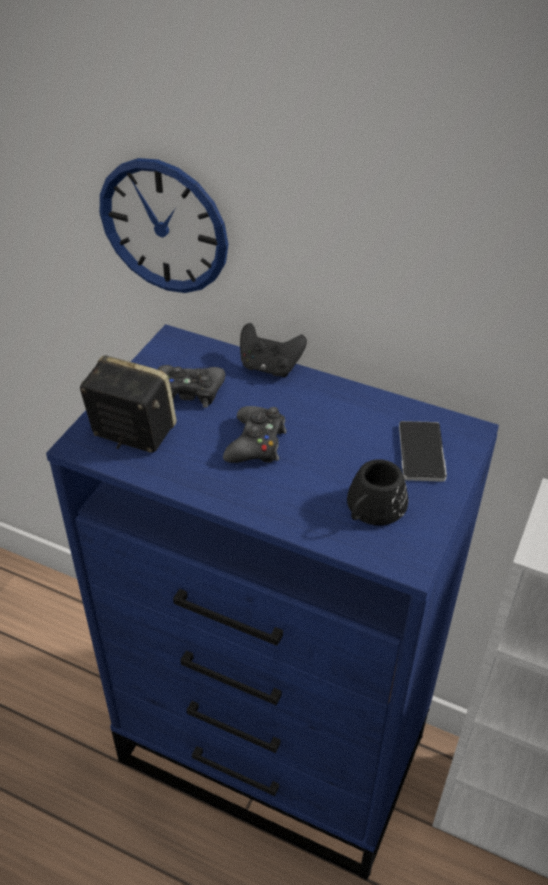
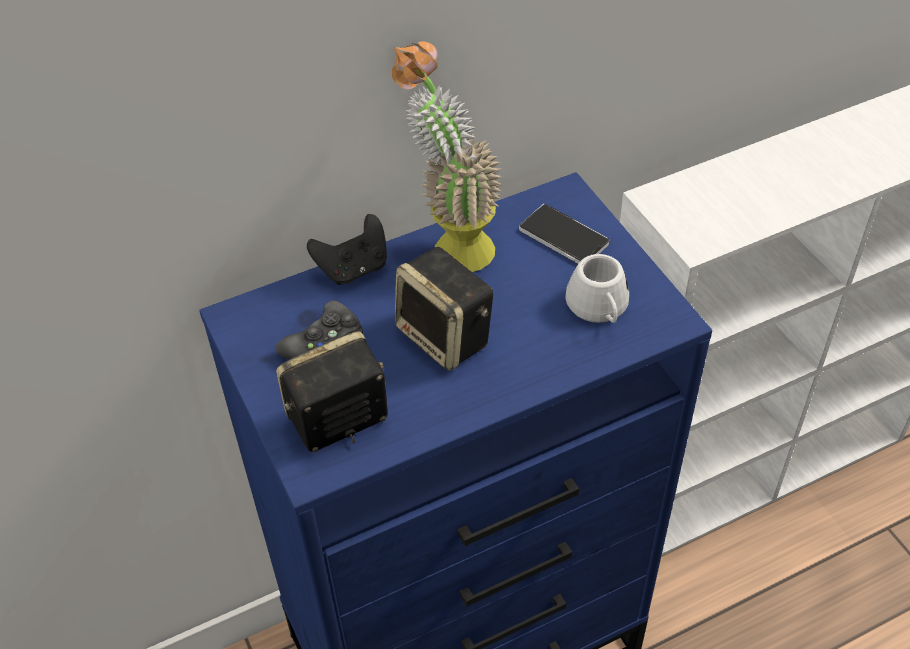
camera: 50 degrees left, 5 degrees up
wall clock [100,158,228,293] -> none
black game controller [223,406,287,463] -> speaker [395,247,493,371]
black mug [347,459,408,525] -> white mug [565,254,629,323]
none -> potted plant [392,42,502,272]

